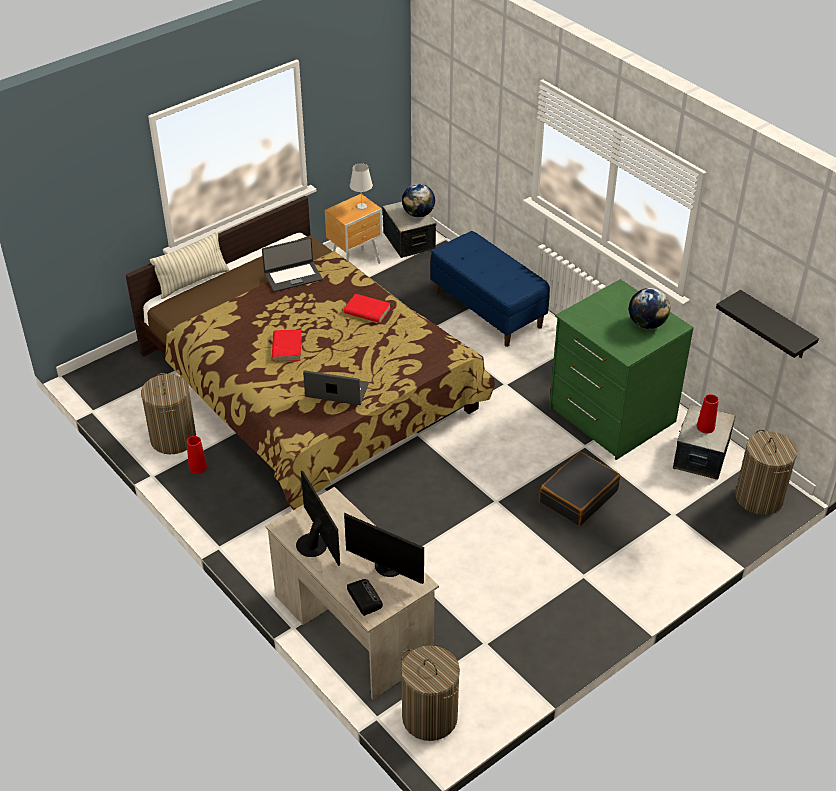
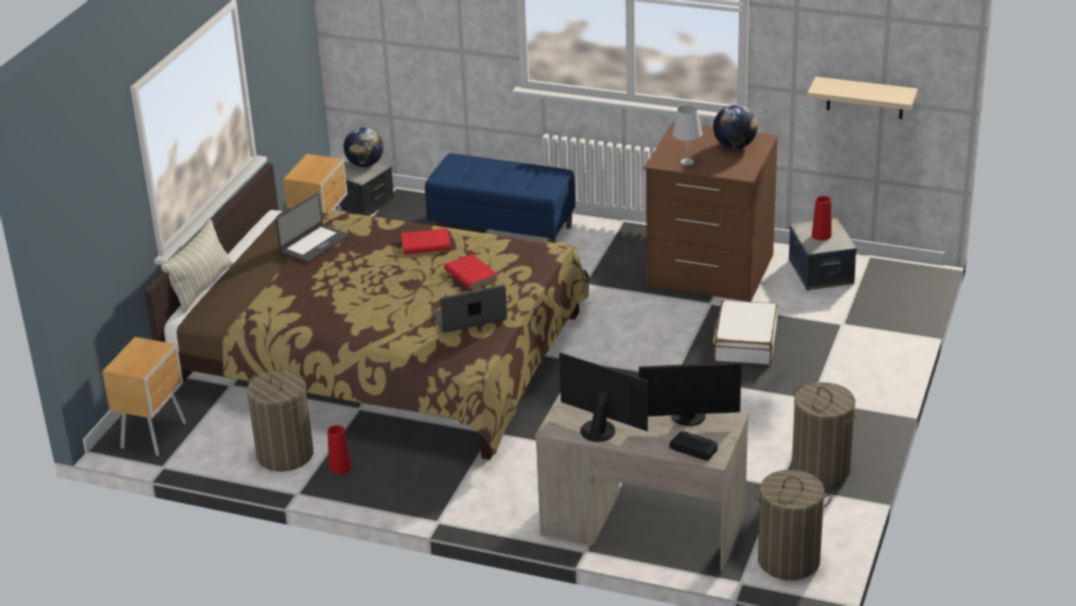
camera: 30 degrees left, 10 degrees down
red book [272,330,302,362] -> red book moved to [444,254,497,290]
white table lamp [350,163,373,210] -> white table lamp moved to [673,105,702,166]
black suitcase [539,452,620,526] -> white suitcase [713,300,778,365]
green dresser [549,279,694,460] -> brown dresser [644,122,778,302]
black shelf [716,290,819,358] -> beige shelf [807,77,918,119]
laundry basket [735,429,797,515] -> laundry basket moved to [792,382,857,486]
none -> brown nightstand [102,337,186,456]

